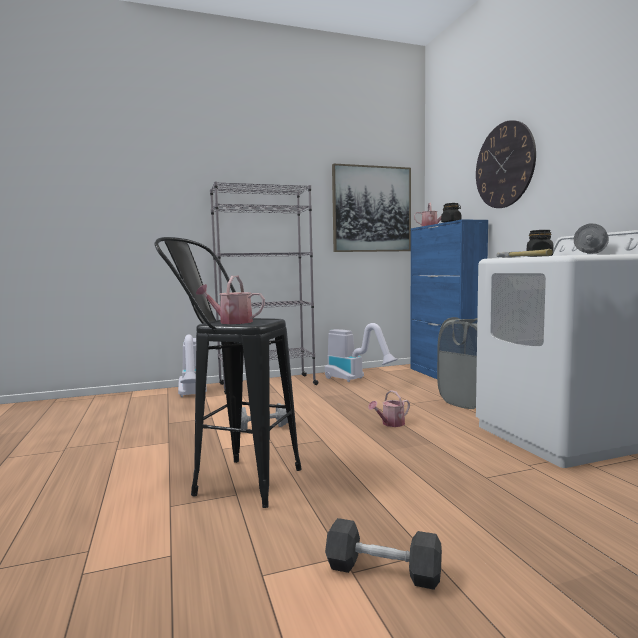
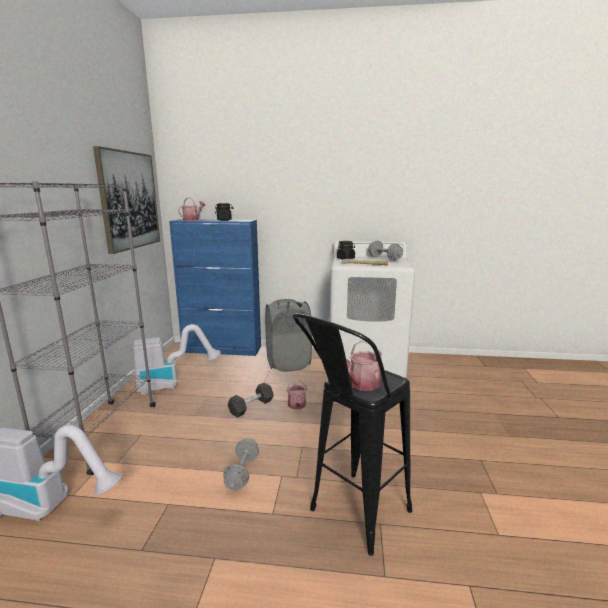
camera: 65 degrees left, 10 degrees up
black dumbbell [325,518,442,590] -> black dumbbell moved to [228,383,274,418]
wall clock [476,120,536,208] -> none

